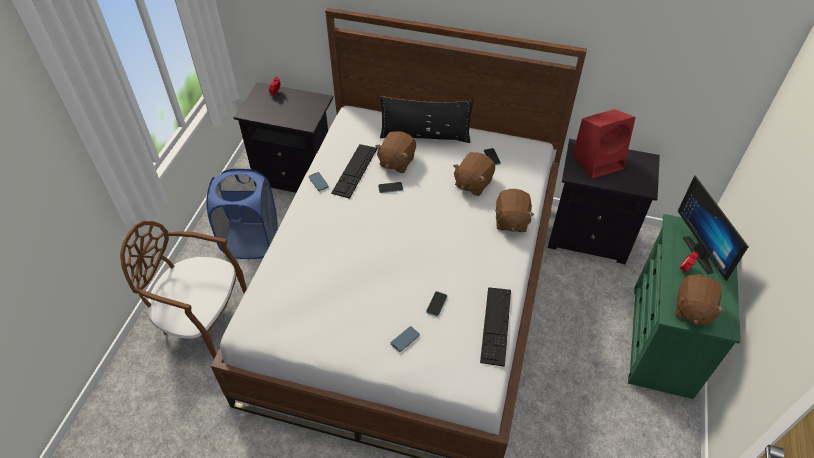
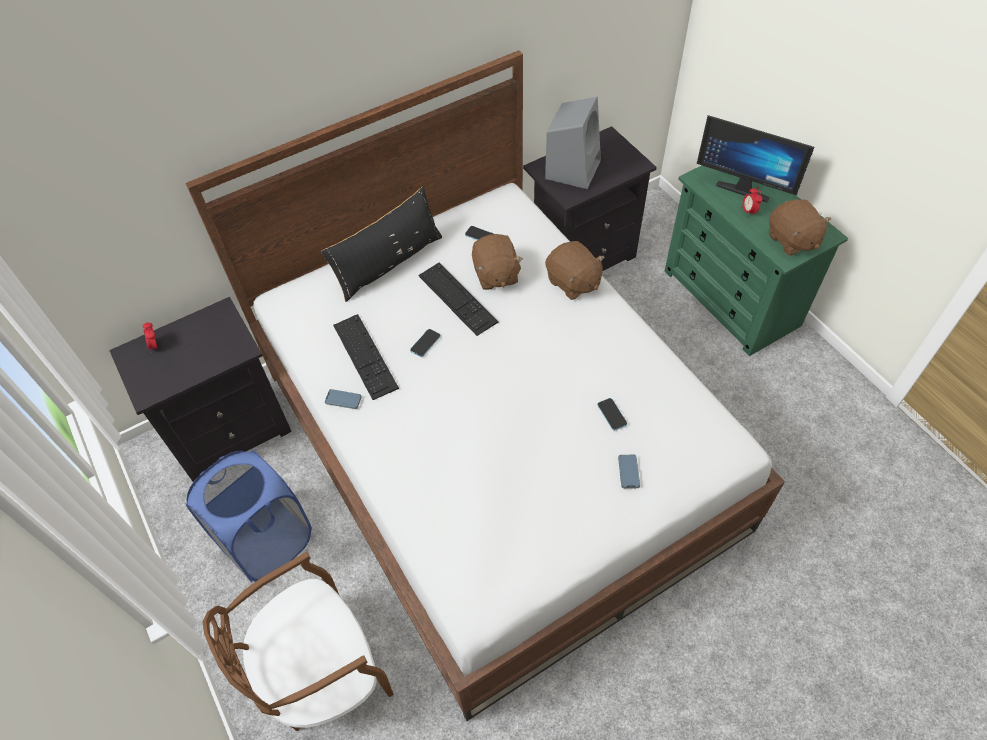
camera: 45 degrees left, 5 degrees up
brown plush toy [375,131,416,173] -> none
keyboard [480,287,511,367] -> keyboard moved to [418,262,498,336]
red speaker [573,109,636,179] -> grey speaker [545,97,601,189]

